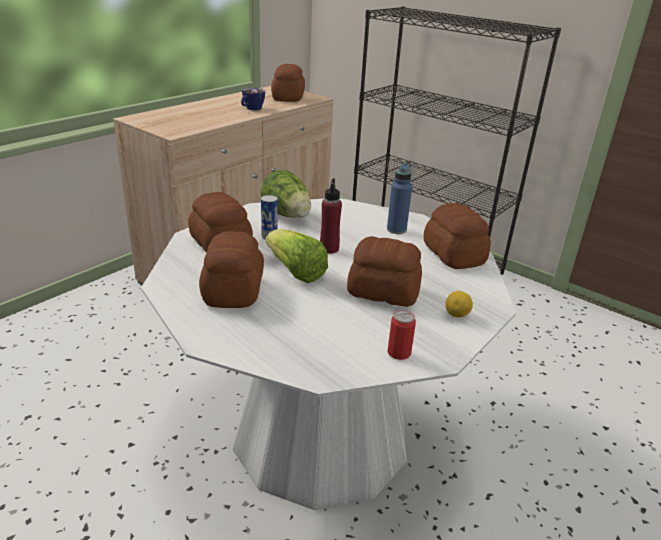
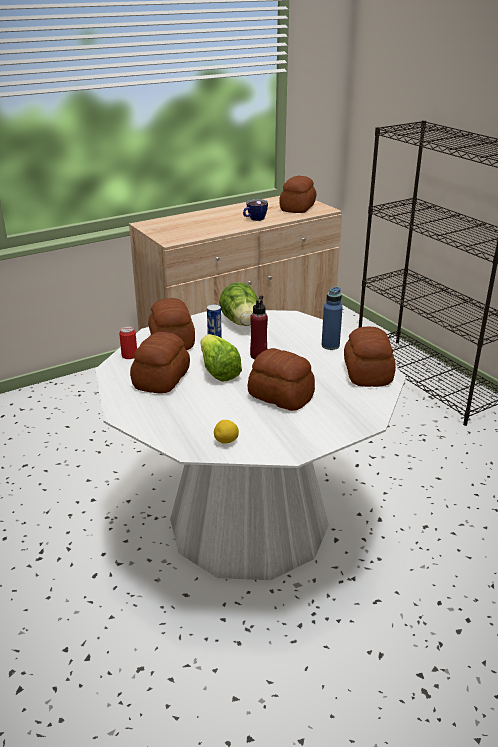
camera: 20 degrees right, 0 degrees up
can [387,310,416,360] -> can moved to [119,326,137,359]
lemon [445,291,473,318] -> lemon moved to [214,420,239,444]

